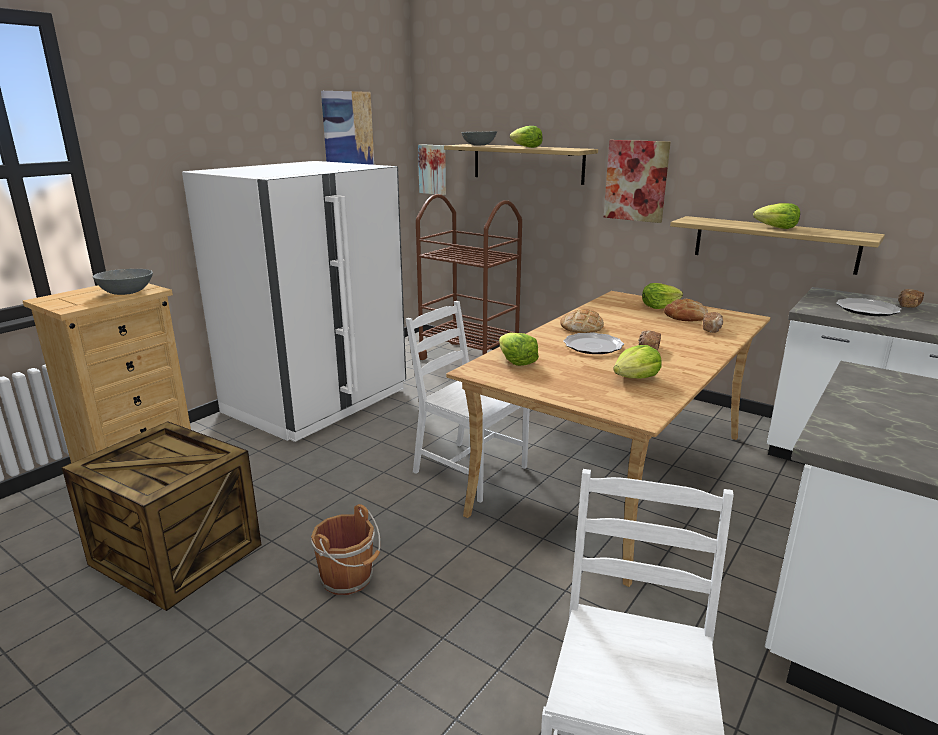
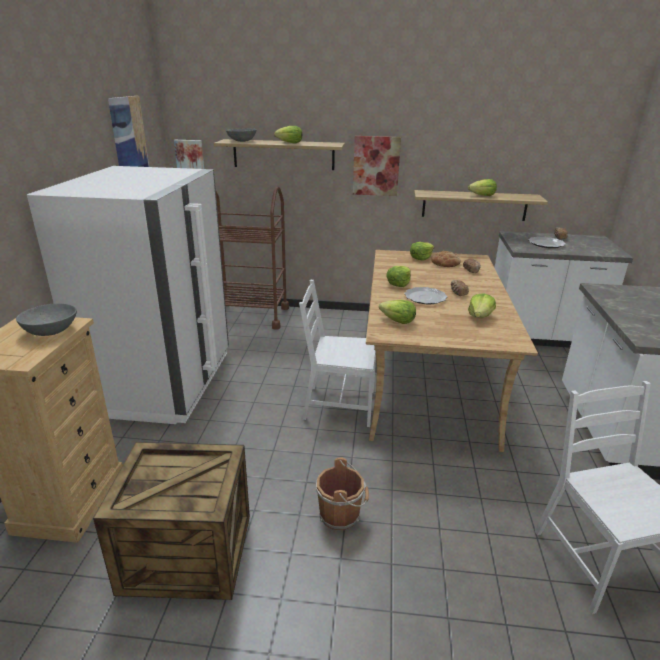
camera: 30 degrees left, 5 degrees up
bread [560,309,604,333] -> lettuce [386,266,411,287]

